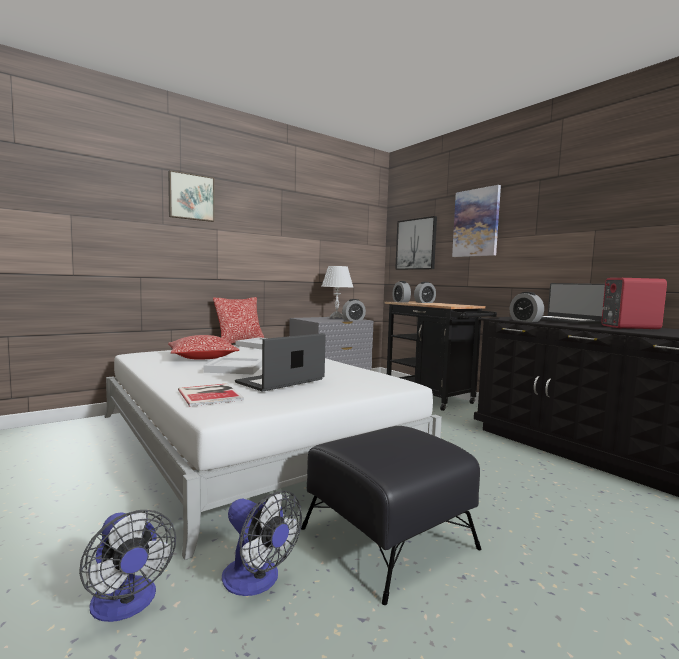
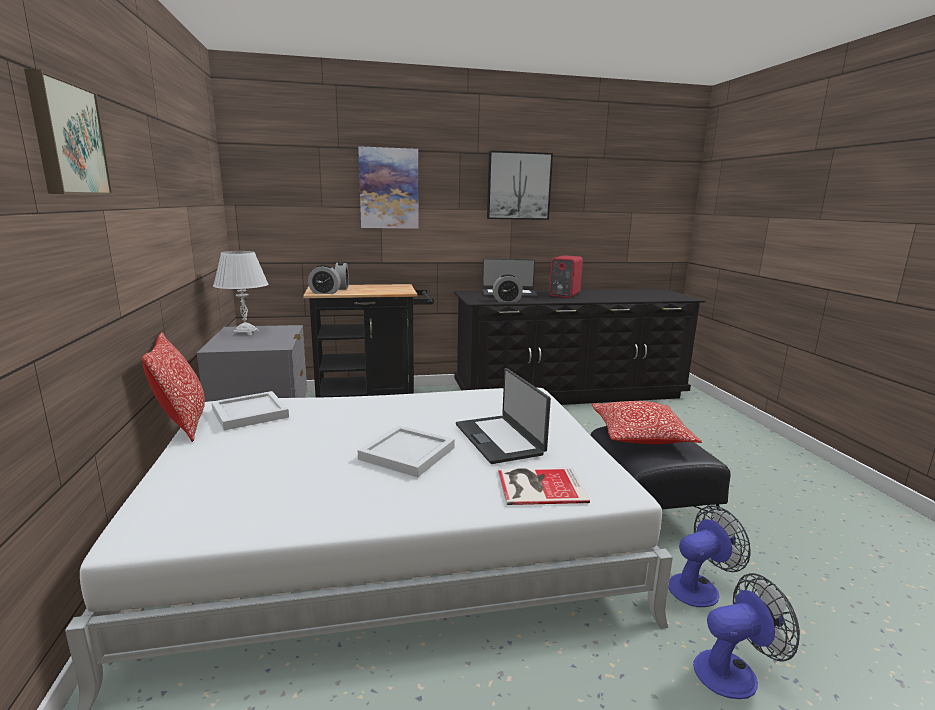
camera: 65 degrees left, 10 degrees up
pillow [168,335,239,360] -> pillow moved to [592,401,702,444]
alarm clock [342,299,366,321] -> none
picture [395,216,437,270] -> picture moved to [487,150,553,220]

